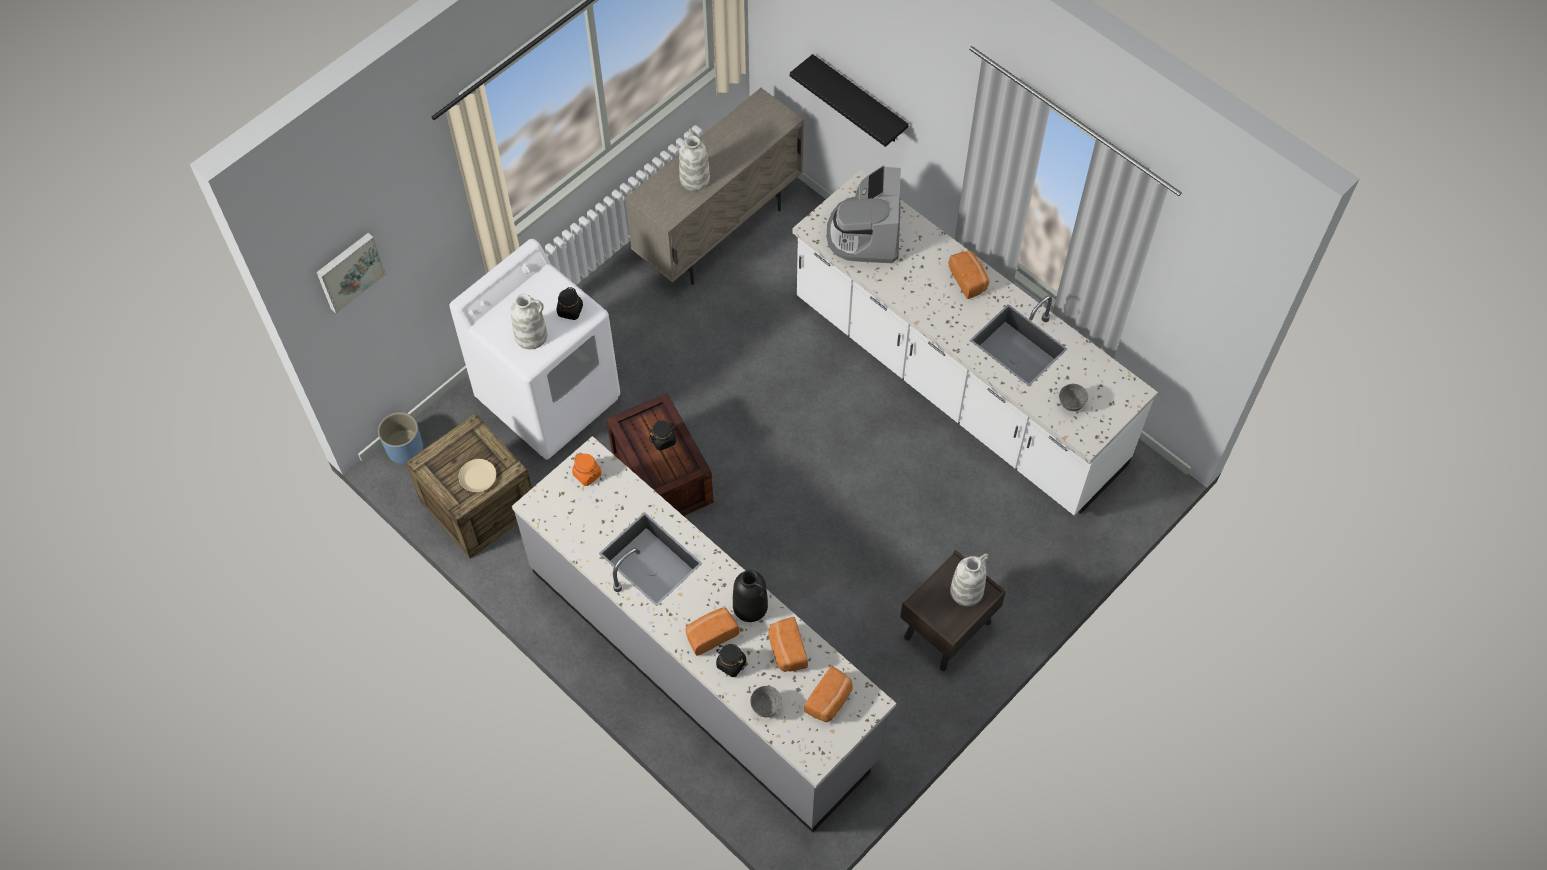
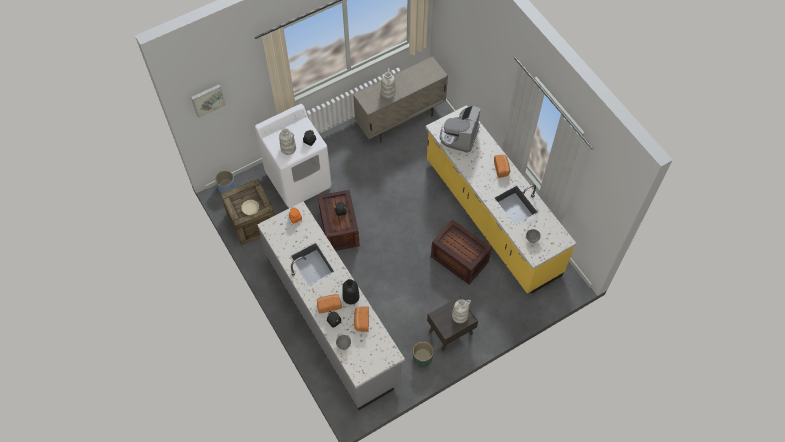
camera: 15 degrees right, 0 degrees up
black shelf [790,54,909,147] -> none
white counter [792,170,1158,516] -> yellow counter [426,105,576,293]
bread [804,666,853,722] -> none
none -> green planter [413,342,434,368]
none -> crate [431,220,492,284]

